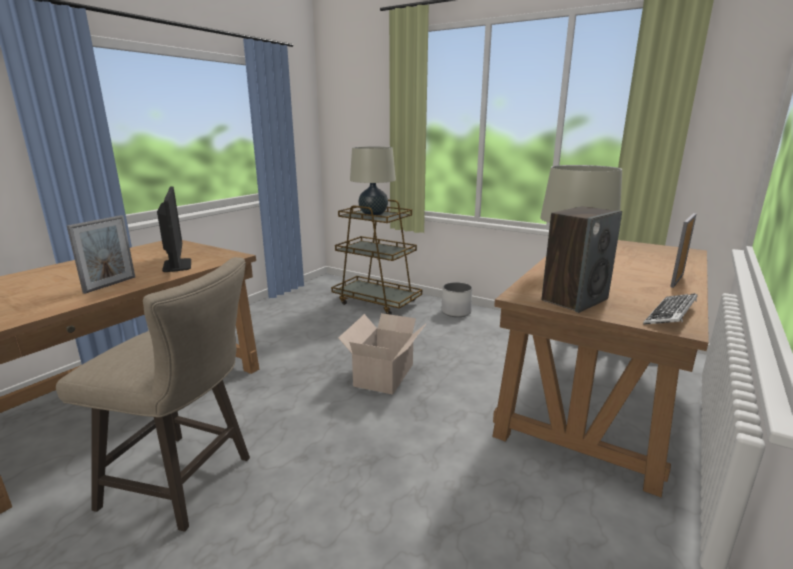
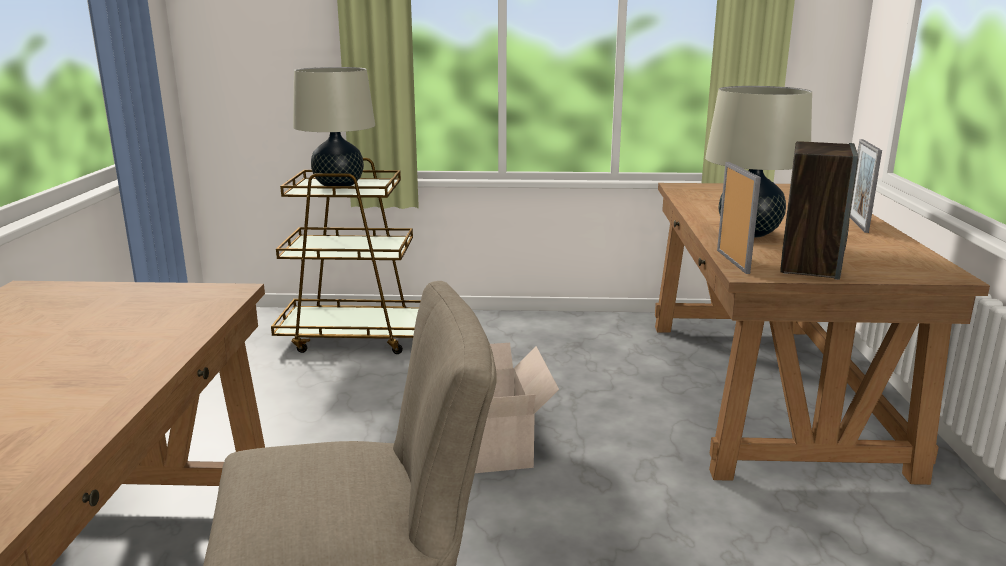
camera: 30 degrees left, 0 degrees up
picture frame [67,215,135,294] -> picture frame moved to [717,162,761,274]
monitor [157,186,191,272] -> none
white planter [442,282,472,317] -> none
keyboard [643,293,698,325] -> none

